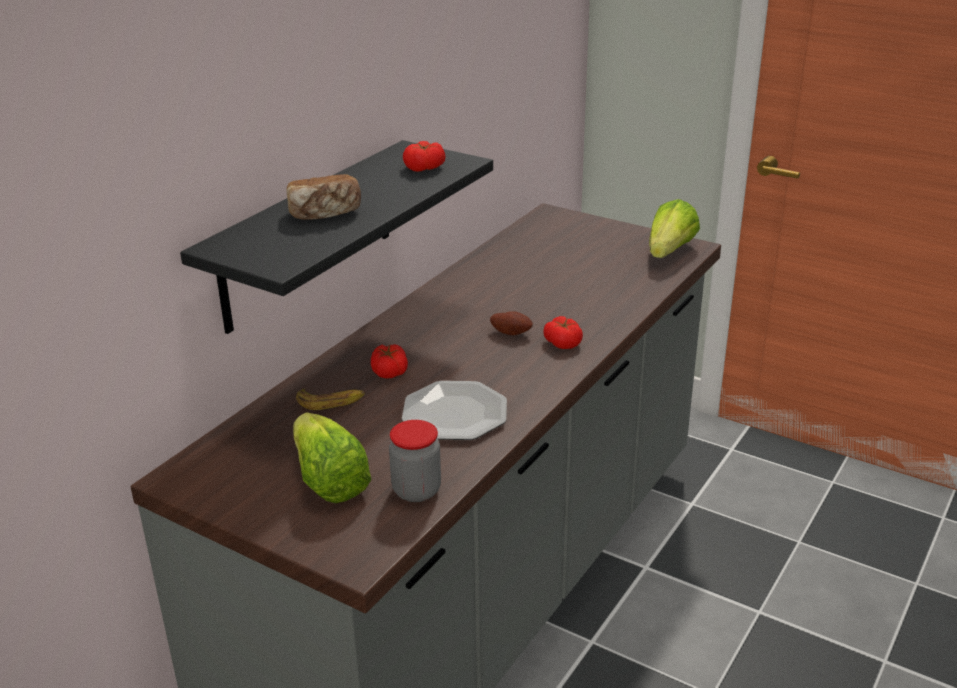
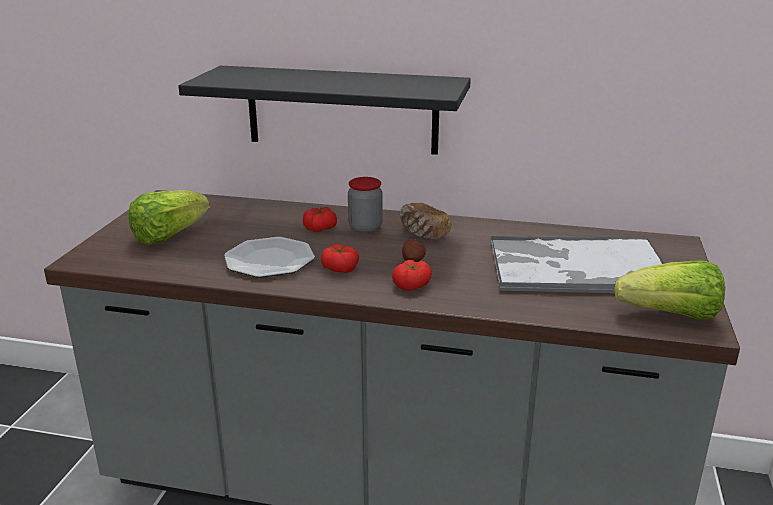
camera: 70 degrees right, 5 degrees down
bread [287,174,361,220] -> bread moved to [400,203,451,240]
banana [296,388,365,410] -> none
jar [389,420,441,502] -> jar moved to [348,177,383,233]
tomato [403,141,446,172] -> tomato moved to [321,244,359,273]
none -> tray [490,236,664,293]

